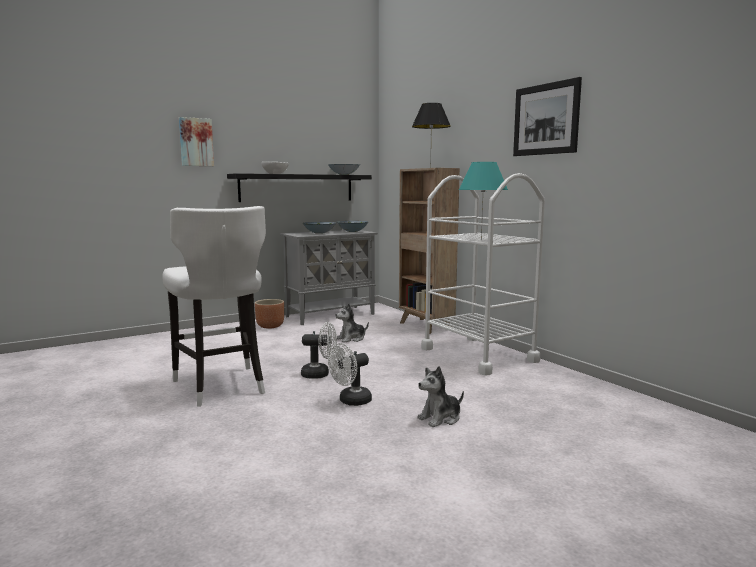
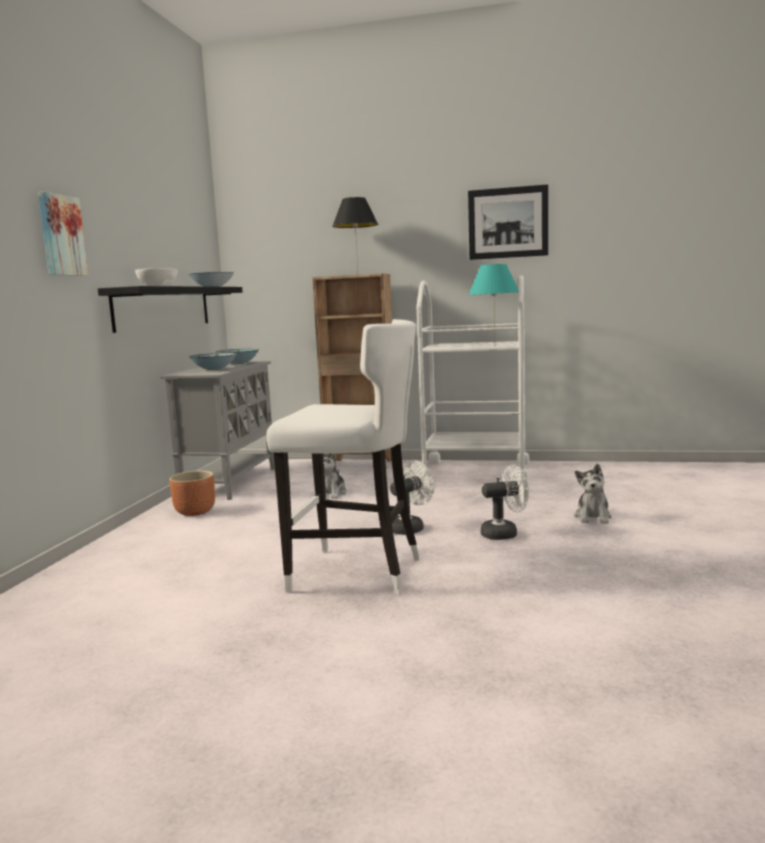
camera: 45 degrees left, 0 degrees up
white fan [328,343,372,406] -> white fan turned 105 degrees counterclockwise [480,464,529,540]

